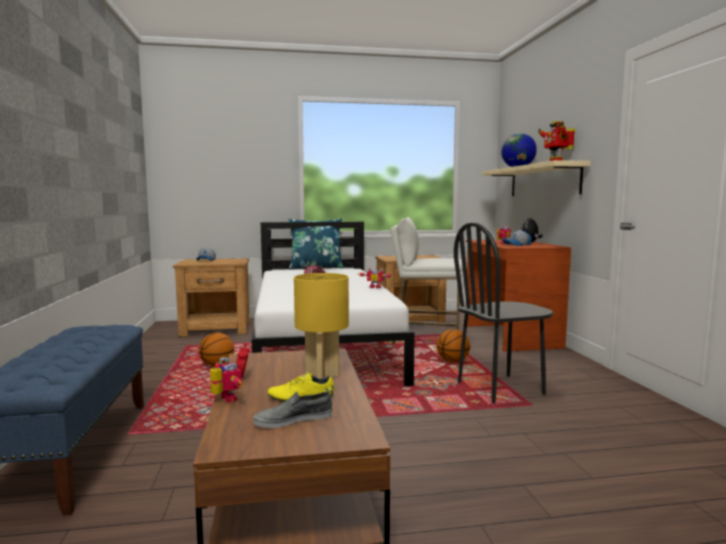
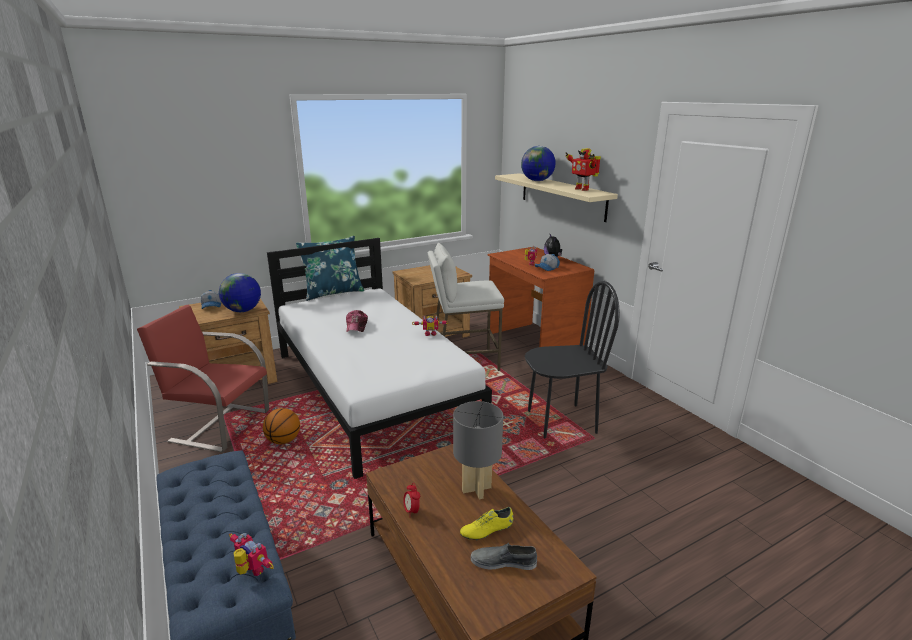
camera: 20 degrees left, 15 degrees up
toy robot [210,357,242,403] -> toy robot moved to [229,533,274,576]
grey shoe [253,392,332,428] -> grey shoe turned 45 degrees clockwise [471,543,537,570]
yellow table lamp [294,273,349,379] -> grey table lamp [453,401,503,499]
basketball [437,329,470,363] -> none
black chair [454,222,554,404] -> black chair turned 150 degrees counterclockwise [525,281,620,438]
none -> red chair [137,305,269,452]
none -> globe [219,273,261,312]

